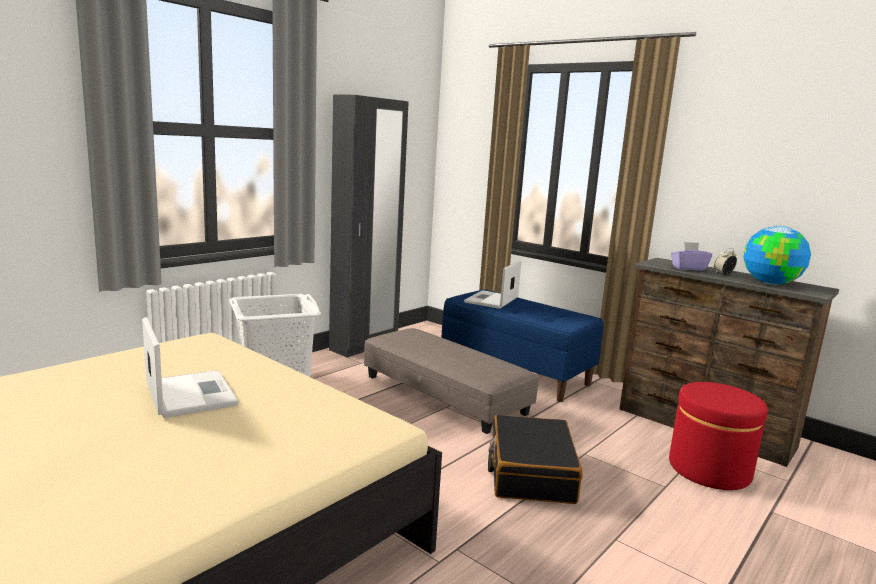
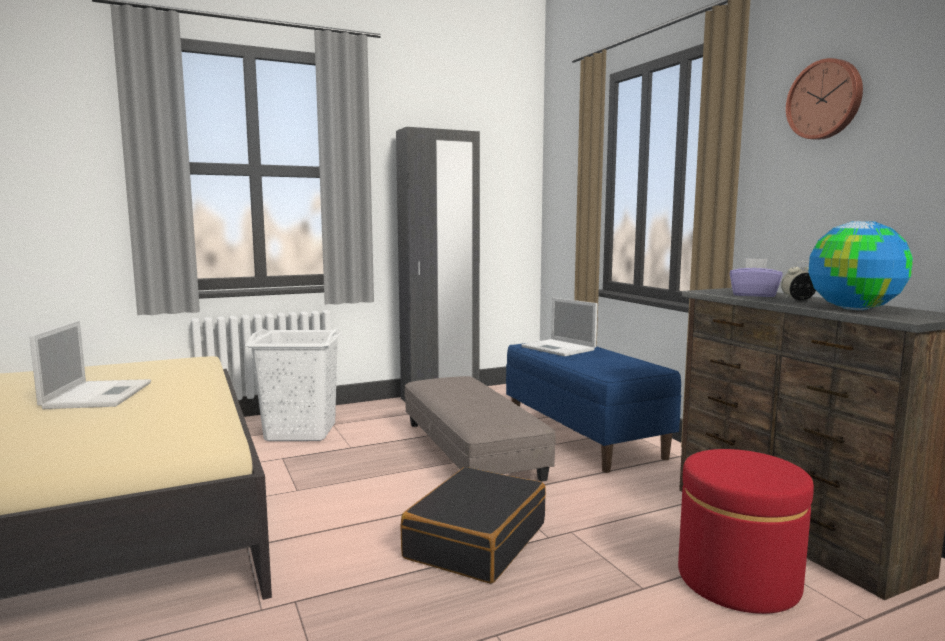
camera: 25 degrees right, 5 degrees down
laptop [464,261,521,309] -> laptop turned 90 degrees counterclockwise [521,297,598,356]
none -> wall clock [786,58,863,140]

